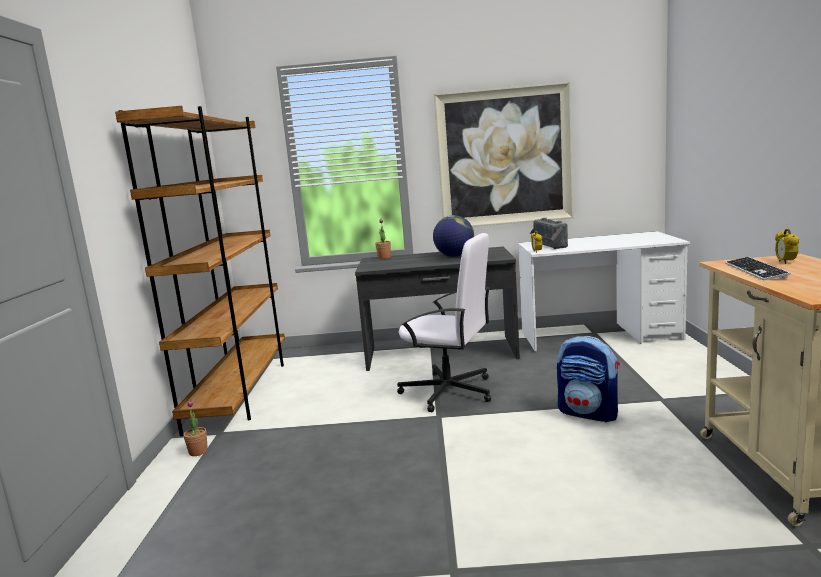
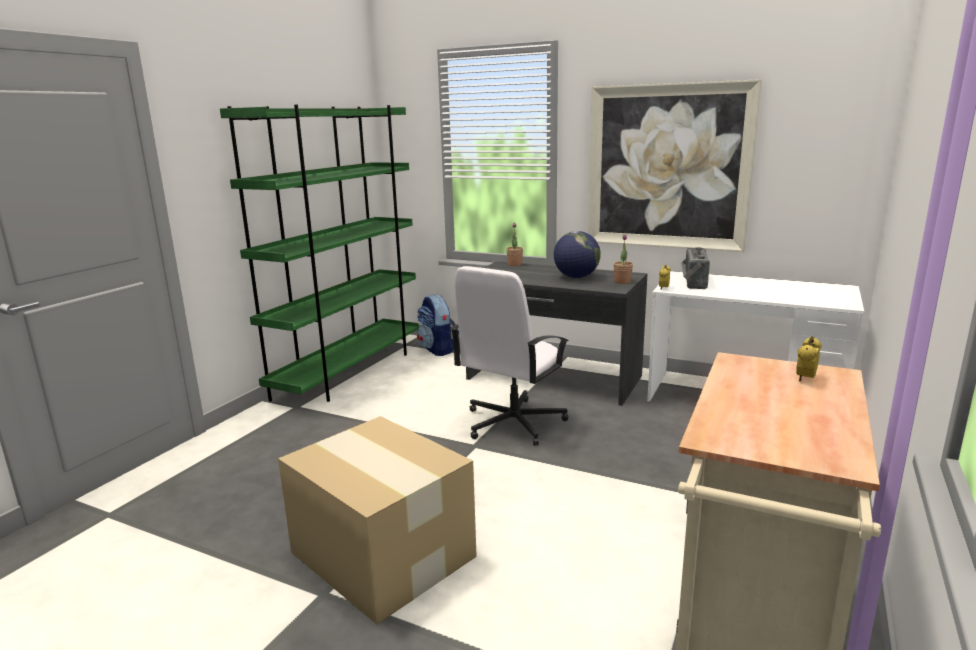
camera: 25 degrees right, 5 degrees up
brown bookcase [115,106,285,436] -> green bookcase [220,105,419,402]
potted plant [183,401,208,456] -> potted plant moved to [614,235,633,284]
white office chair [397,233,491,412] -> white office chair turned 75 degrees clockwise [450,266,569,446]
backpack [557,336,620,423] -> backpack moved to [417,294,459,356]
keyboard [725,257,791,280] -> none
none -> cardboard box [278,416,477,624]

